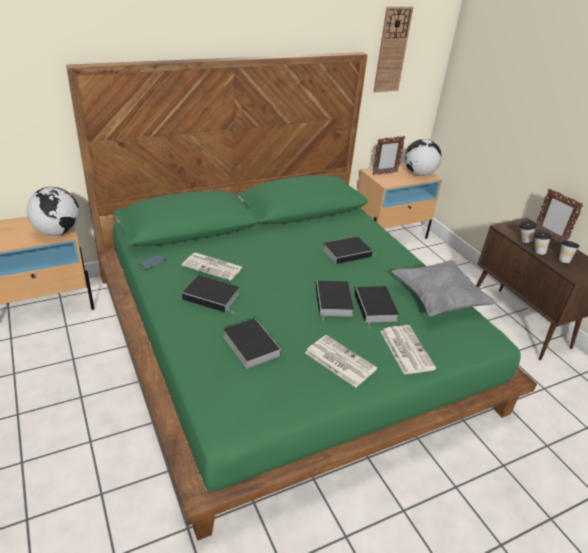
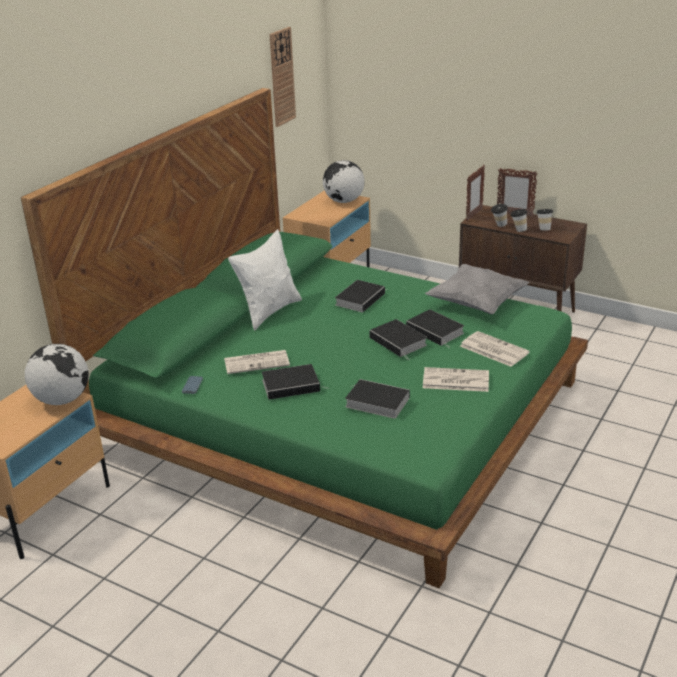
camera: 30 degrees left, 5 degrees down
picture frame [372,136,405,175] -> picture frame moved to [466,165,485,221]
none -> white pillow [228,229,302,330]

